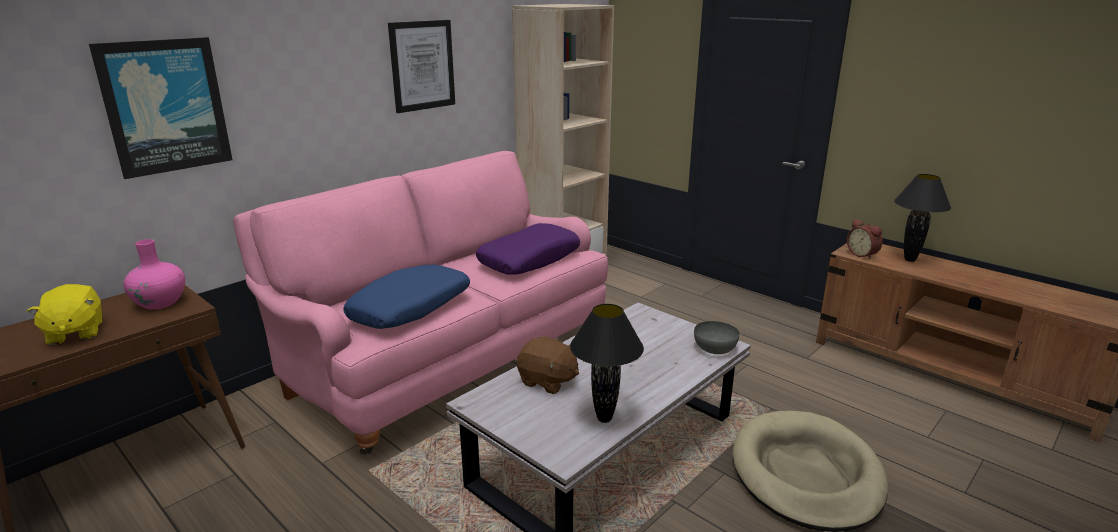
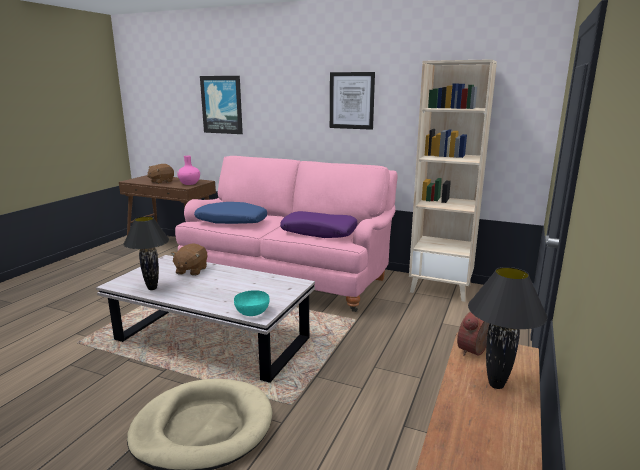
camera: 70 degrees right, 5 degrees down
yellow plush toy [27,284,102,345] -> brown plush toy [147,164,174,184]
grey bowl [694,321,739,354] -> turquoise bowl [234,290,269,316]

